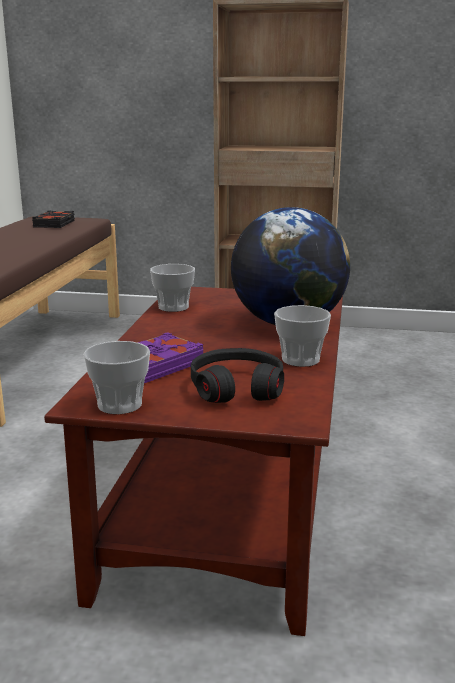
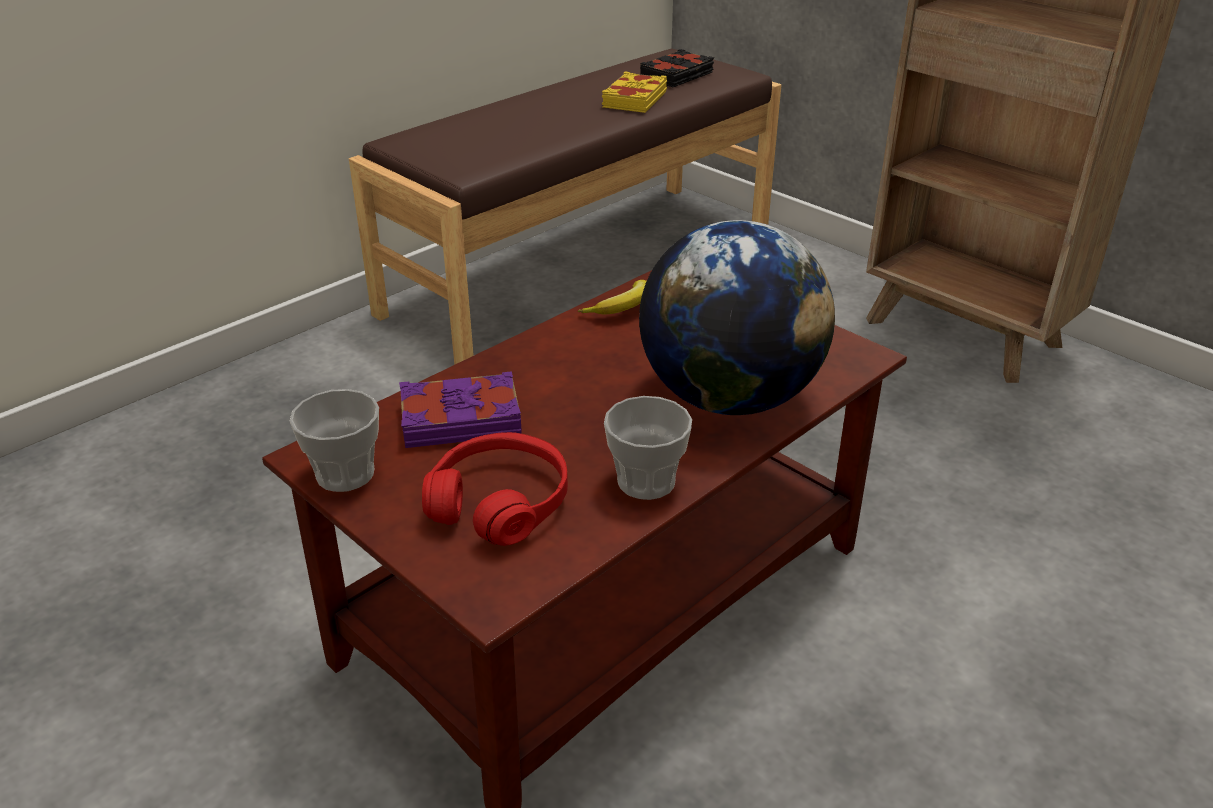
camera: 35 degrees right, 15 degrees up
cup [150,264,195,312] -> banana [578,280,647,314]
black headphones [191,348,284,403] -> red headphones [422,432,568,546]
none -> yellow book [602,72,667,113]

